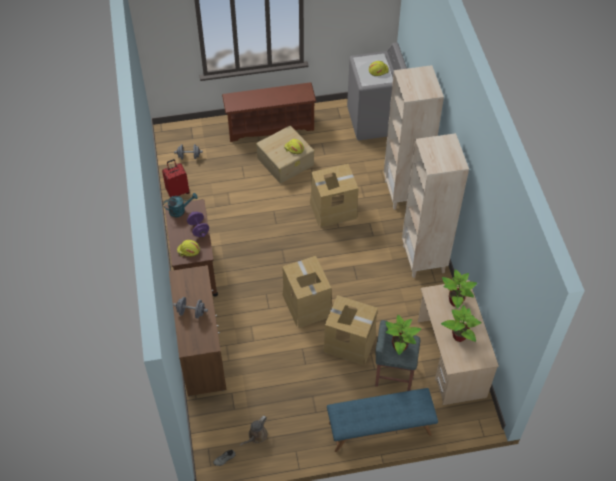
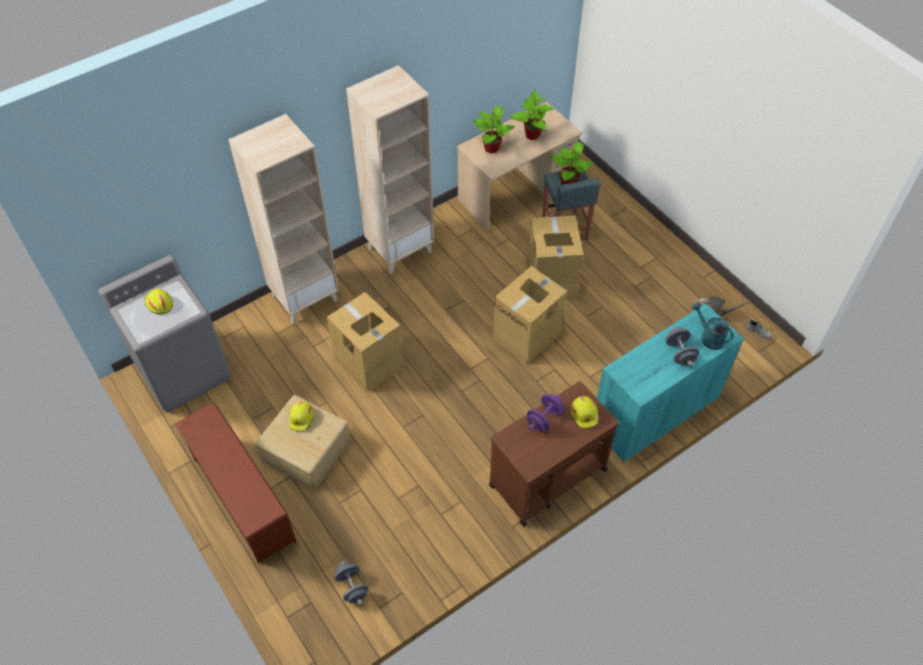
camera: 115 degrees left, 0 degrees up
red suitcase [162,159,190,197] -> none
turquoise watering can [163,193,198,217] -> turquoise watering can moved to [691,303,733,350]
brown cabinet [169,265,227,396] -> turquoise cabinet [597,303,744,462]
blue bench [327,388,438,452] -> none

